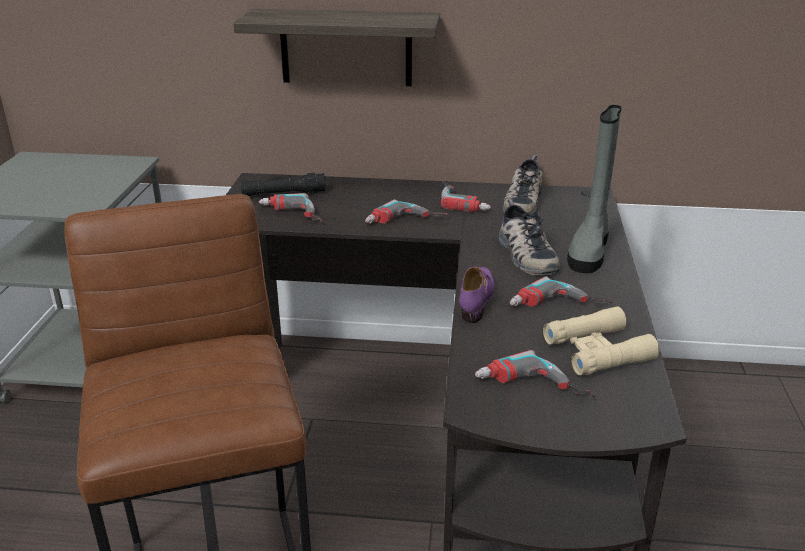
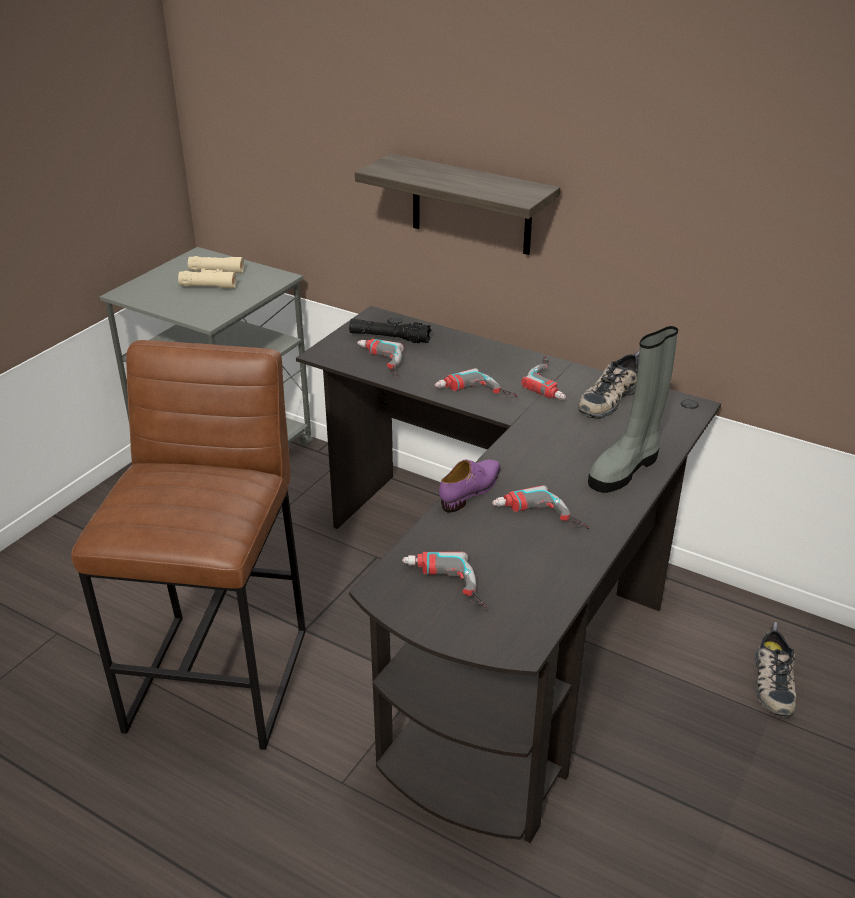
camera: 25 degrees right, 5 degrees up
shoe [499,199,560,276] -> shoe moved to [755,622,797,717]
beige binoculars [543,306,659,375] -> beige binoculars moved to [178,256,244,288]

